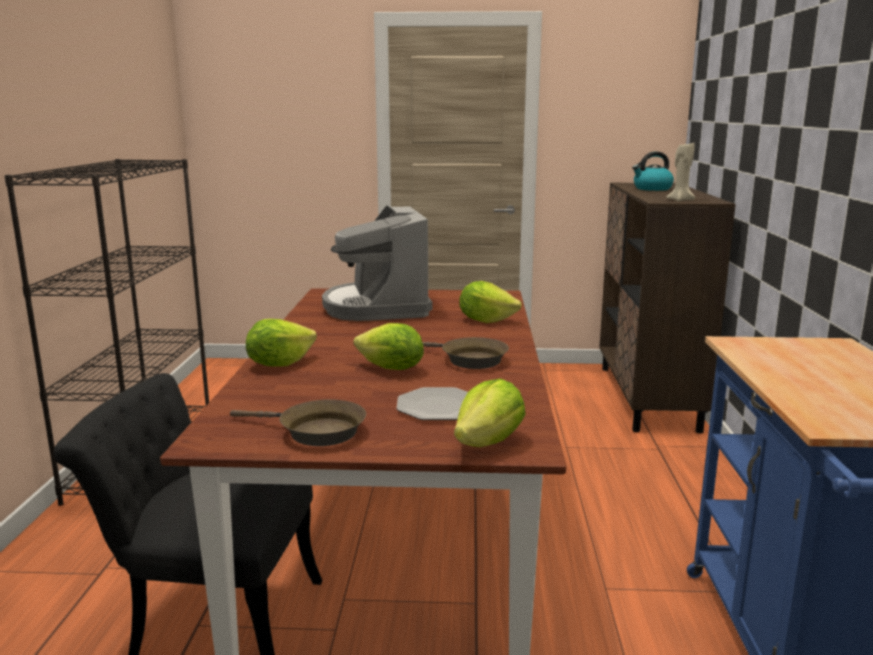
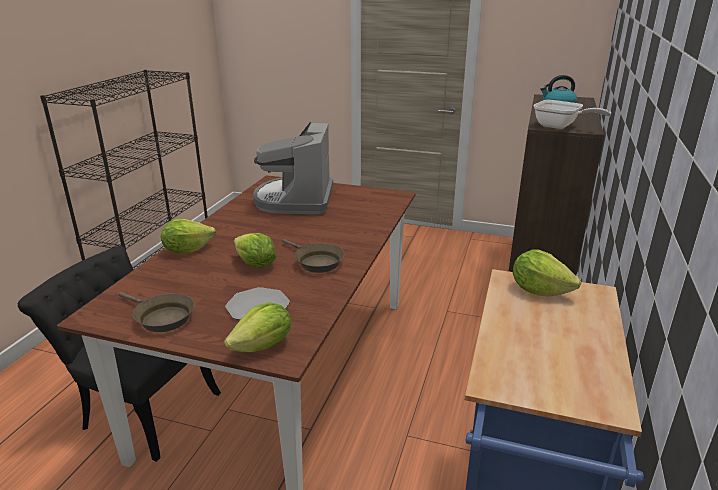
camera: 15 degrees right, 10 degrees up
lettuce [459,281,522,323] -> lettuce moved to [513,249,581,296]
beige candle [666,143,695,201] -> frying pan [533,100,611,129]

